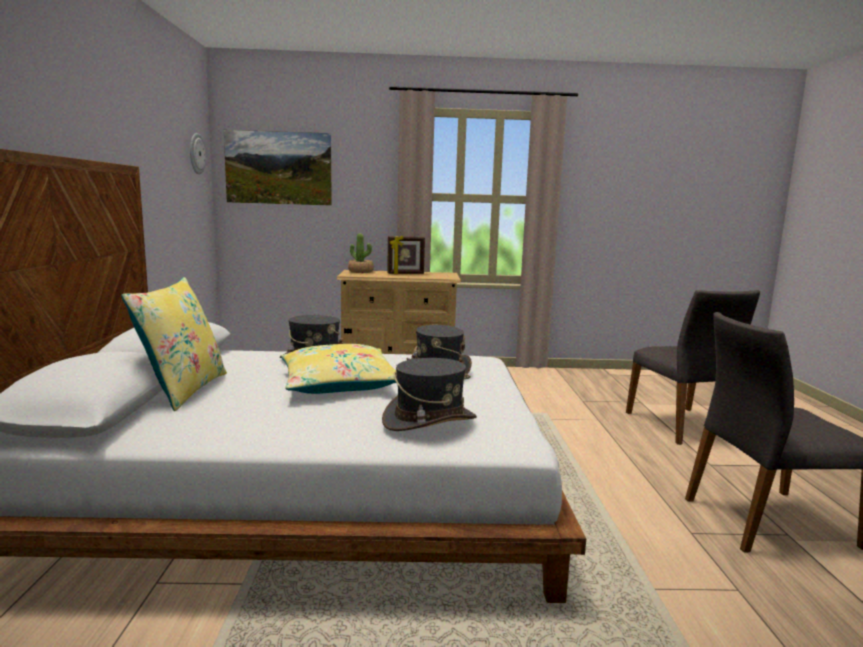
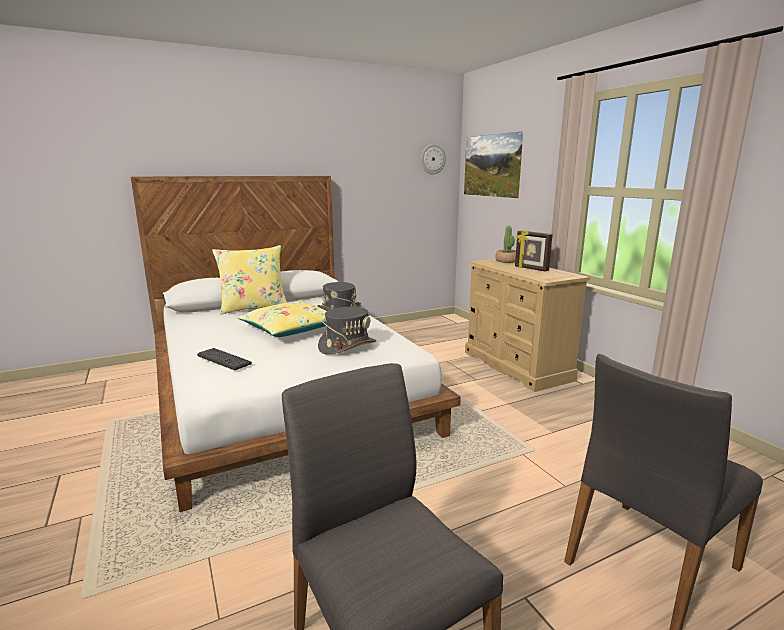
camera: 65 degrees right, 5 degrees up
grey hat [382,358,477,431] -> keyboard [197,348,252,370]

